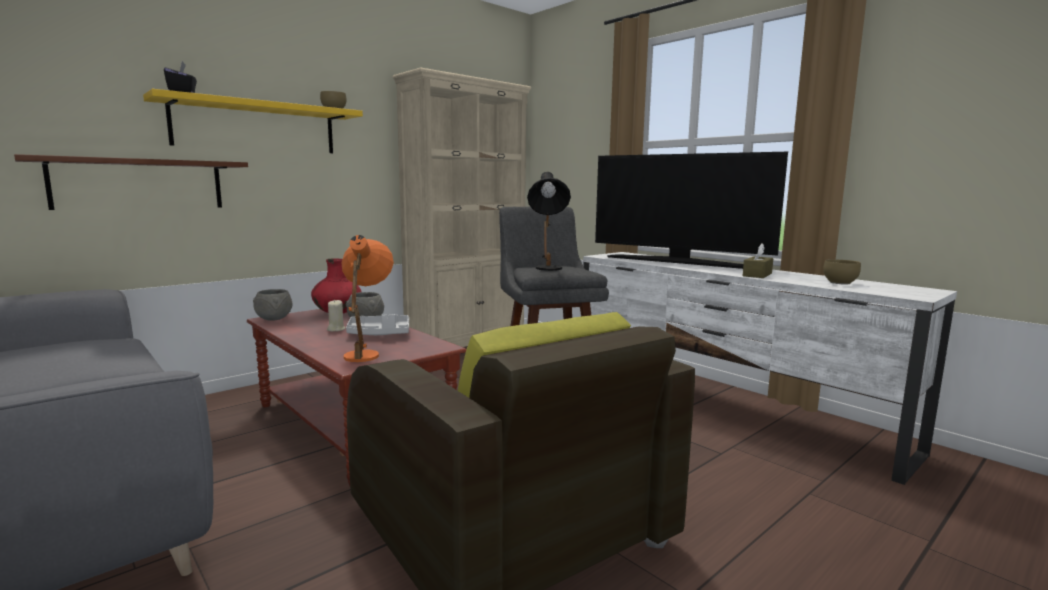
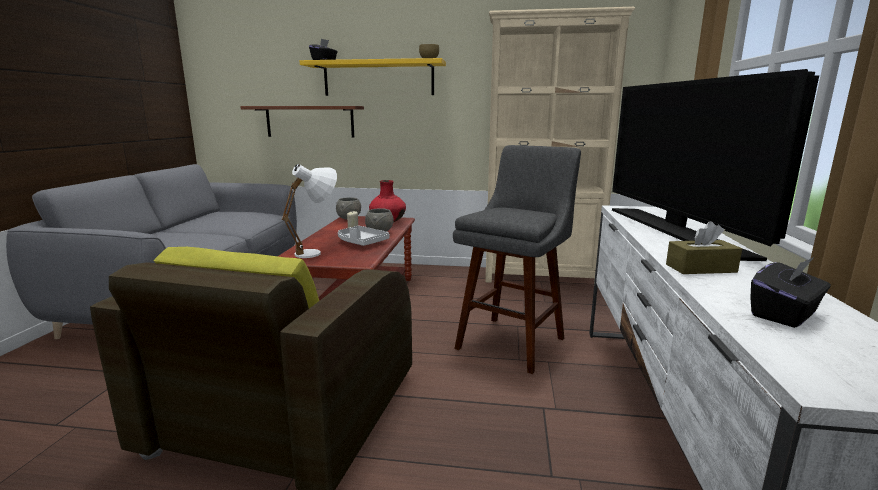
camera: 50 degrees right, 5 degrees up
orange table lamp [341,235,394,362] -> white table lamp [282,164,337,258]
black table lamp [527,172,571,271] -> none
brown bowl [823,259,861,284] -> black tissue box [750,257,831,328]

